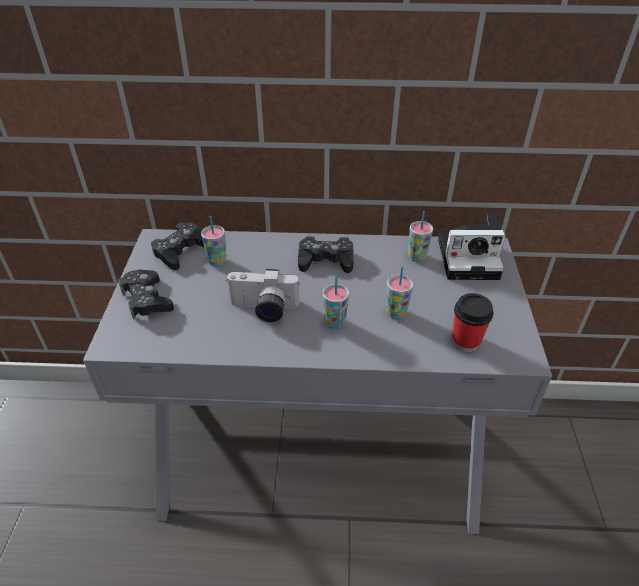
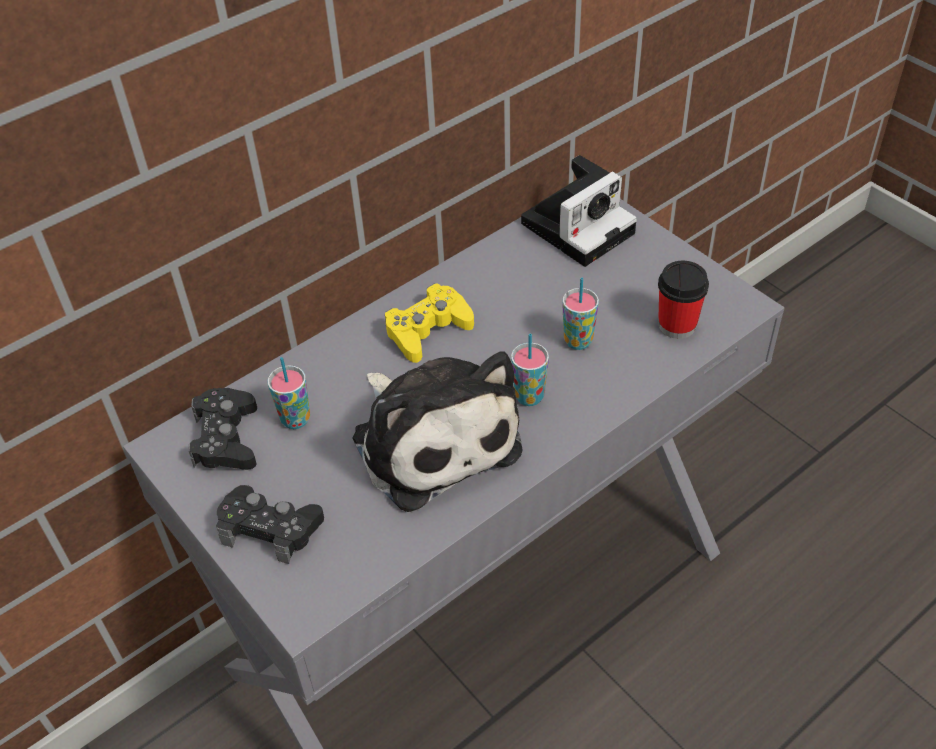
camera: 40 degrees left, 5 degrees up
camera [227,269,300,322] -> plush toy [352,351,523,512]
black game controller [298,236,354,273] -> yellow game controller [385,283,474,363]
cup [408,211,433,262] -> none

